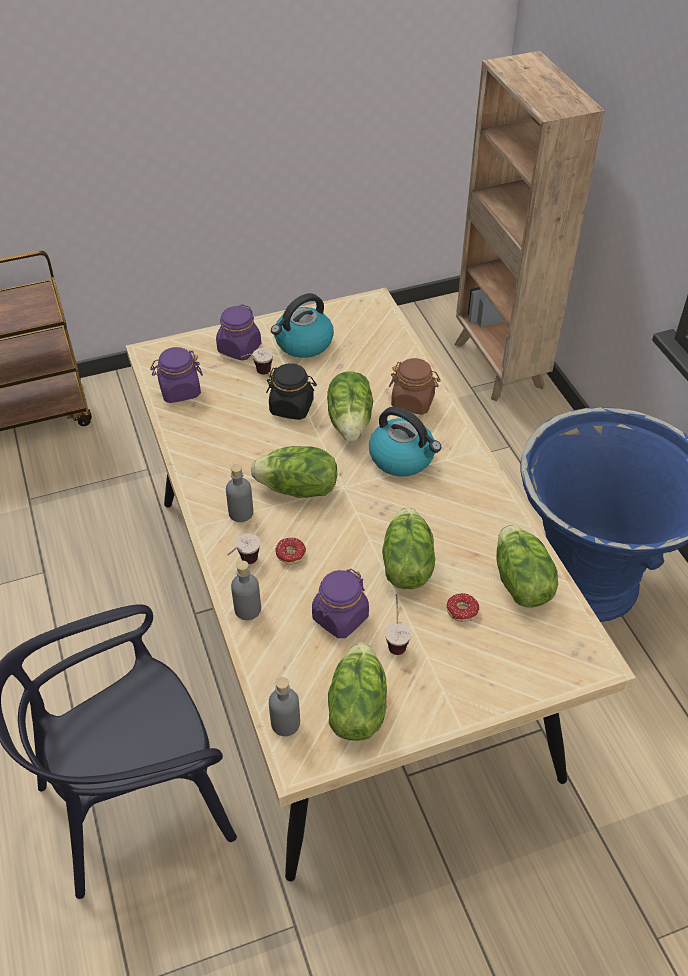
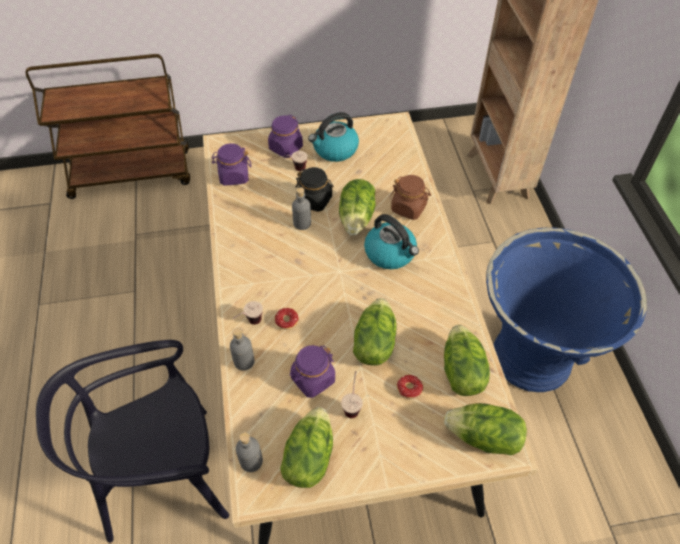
camera: 10 degrees right, 5 degrees up
grey bottle [226,464,253,522] -> grey bottle moved to [292,187,311,230]
lettuce [251,446,338,498] -> lettuce moved to [444,403,527,455]

